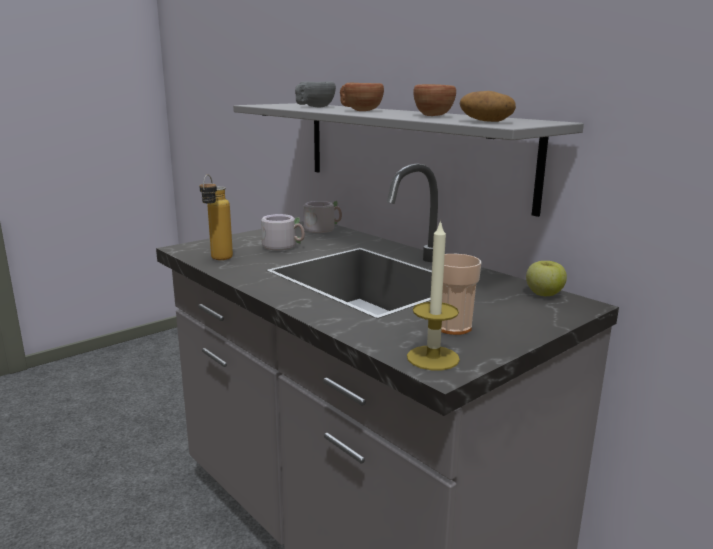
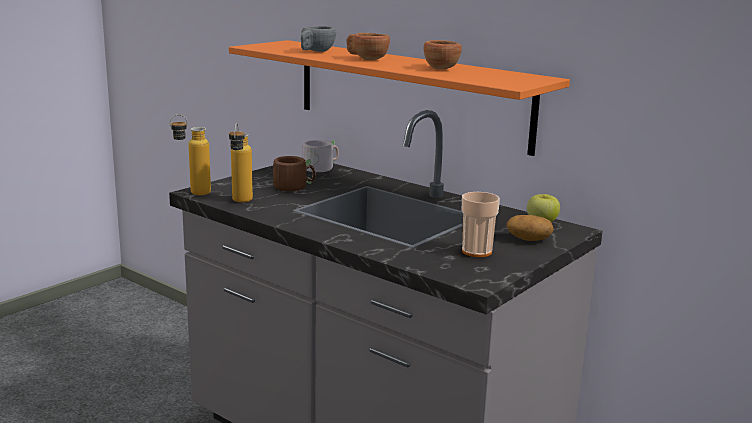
camera: 10 degrees left, 0 degrees up
grey shelf [233,103,584,217] -> orange shelf [229,40,570,156]
grey mug [261,214,305,251] -> brown mug [273,156,316,191]
candle [407,220,460,370] -> none
potato [459,91,516,122] -> potato moved to [506,215,554,241]
none -> bottle [170,114,211,195]

